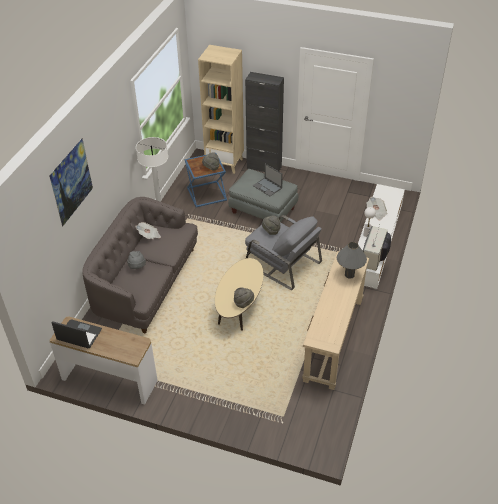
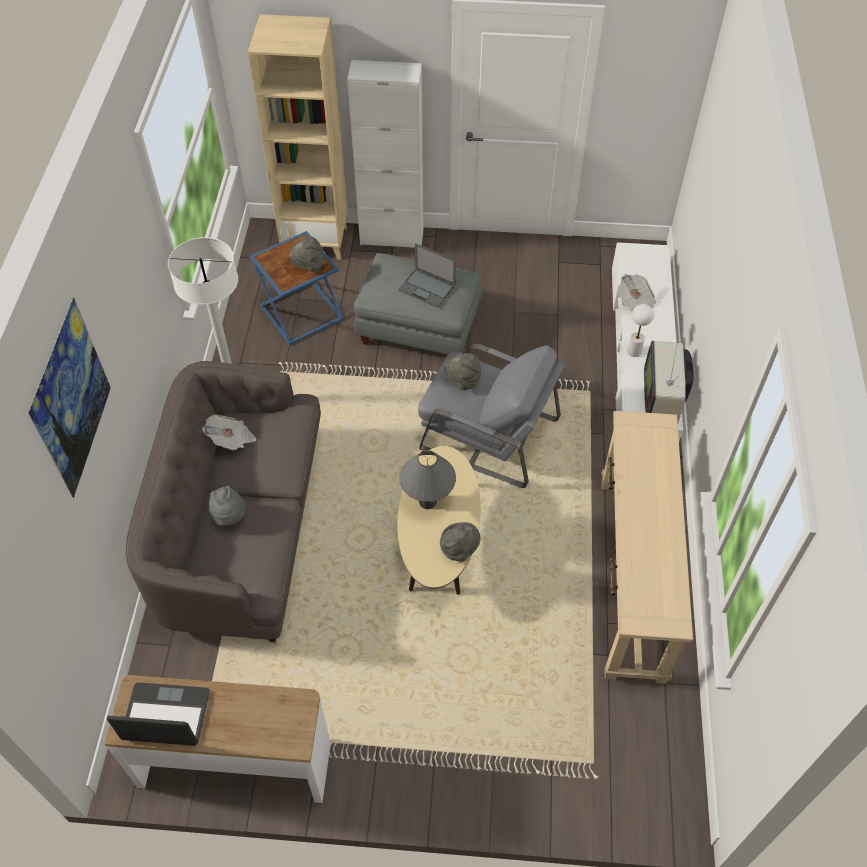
camera: 15 degrees left, 10 degrees up
black cabinet [245,72,284,172] -> white cabinet [347,60,424,248]
grey table lamp [337,242,367,279] -> grey table lamp moved to [399,450,456,509]

